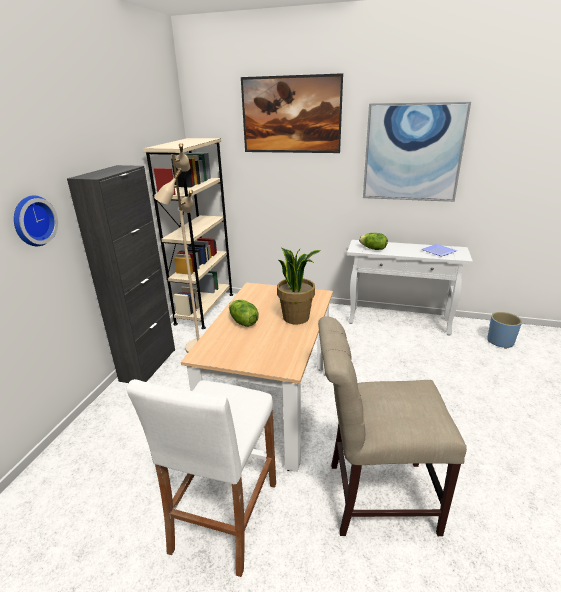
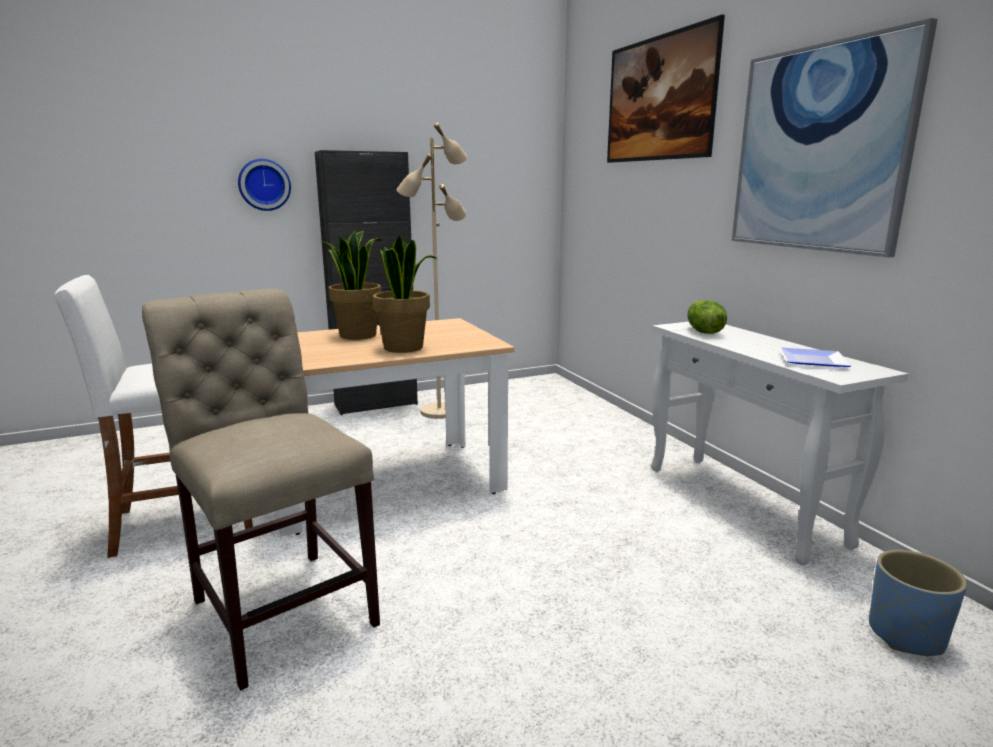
camera: 50 degrees right, 10 degrees down
beige bookcase [143,138,233,329] -> none
lettuce [229,300,259,327] -> potted plant [320,231,382,340]

